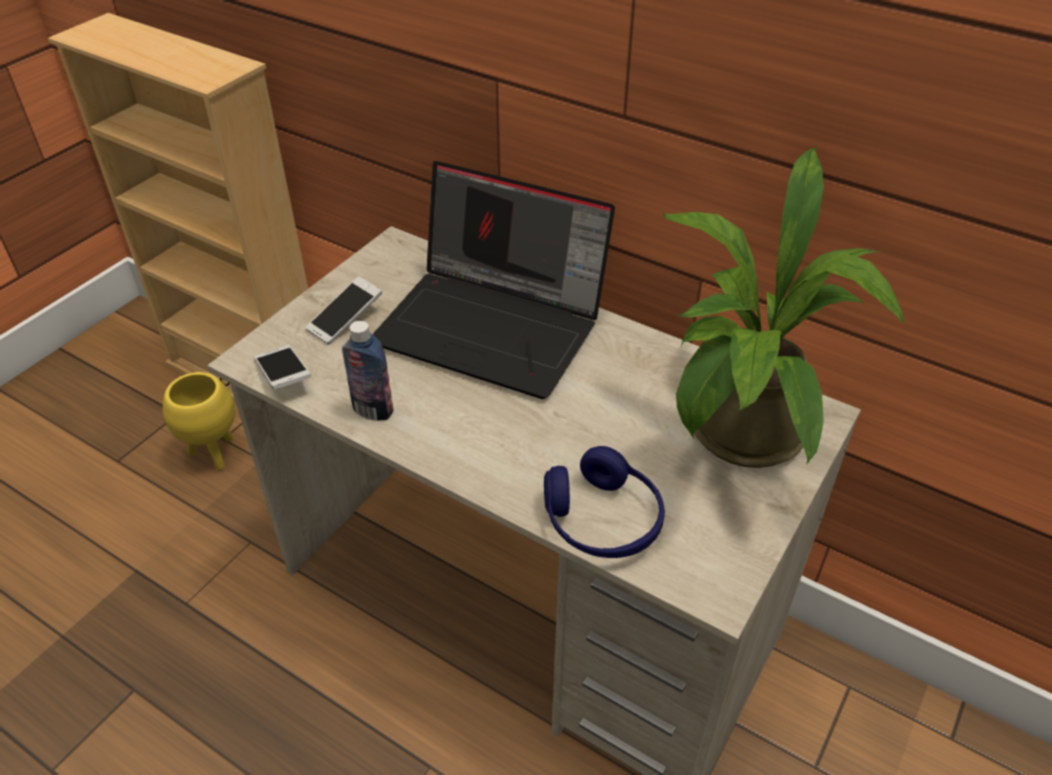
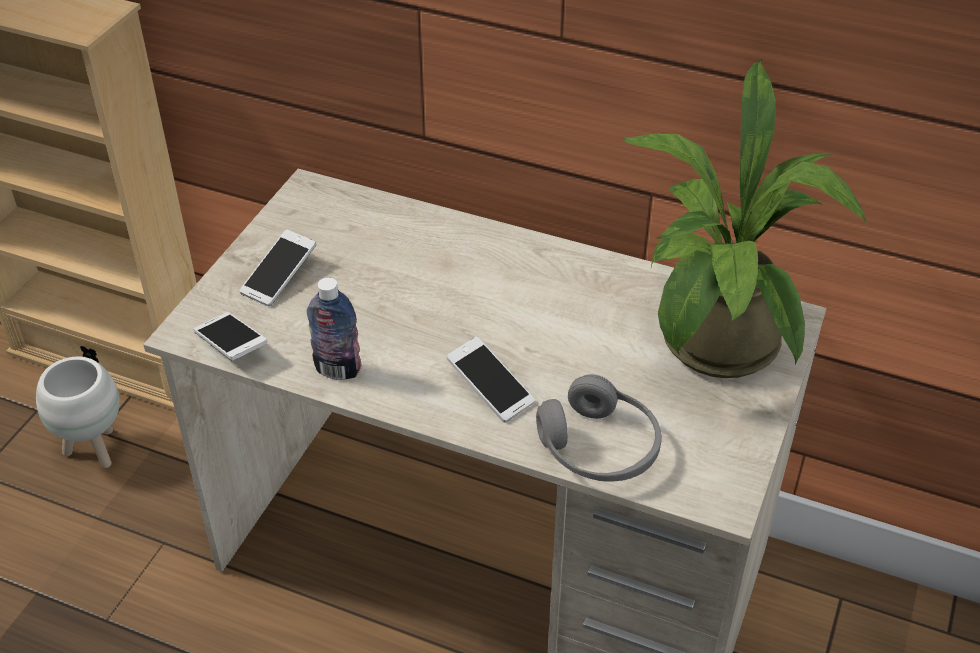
camera: 10 degrees left, 0 degrees up
yellow planter [163,372,235,470] -> white planter [36,357,120,468]
laptop [372,161,615,399] -> none
blue headphones [544,446,665,558] -> grey headphones [536,374,662,482]
none -> phone [446,337,535,423]

